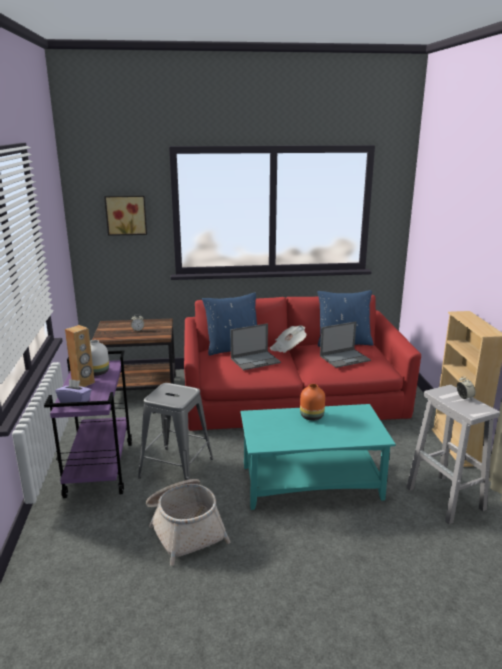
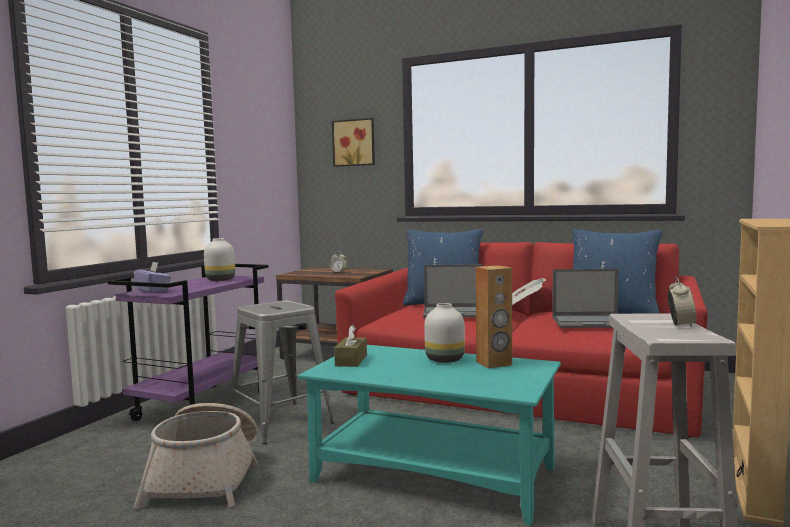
camera: 30 degrees right, 15 degrees down
brown speaker [65,325,95,387] -> brown speaker moved to [476,265,512,368]
orange vase [300,384,325,421] -> white vase [424,303,465,363]
none -> brown tissue box [334,325,367,367]

